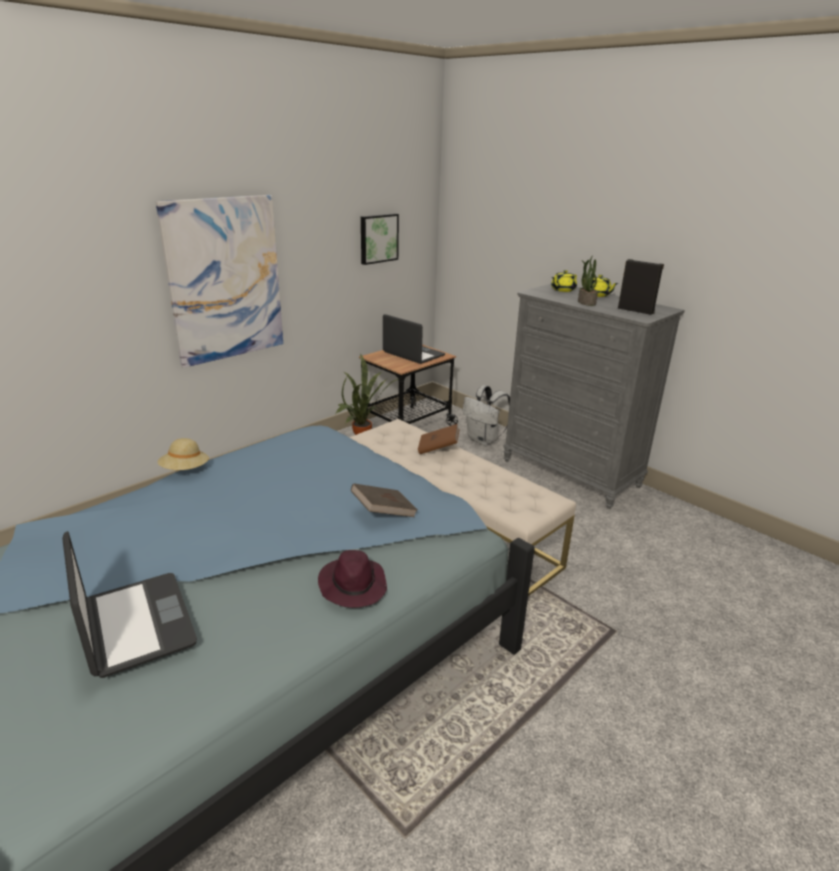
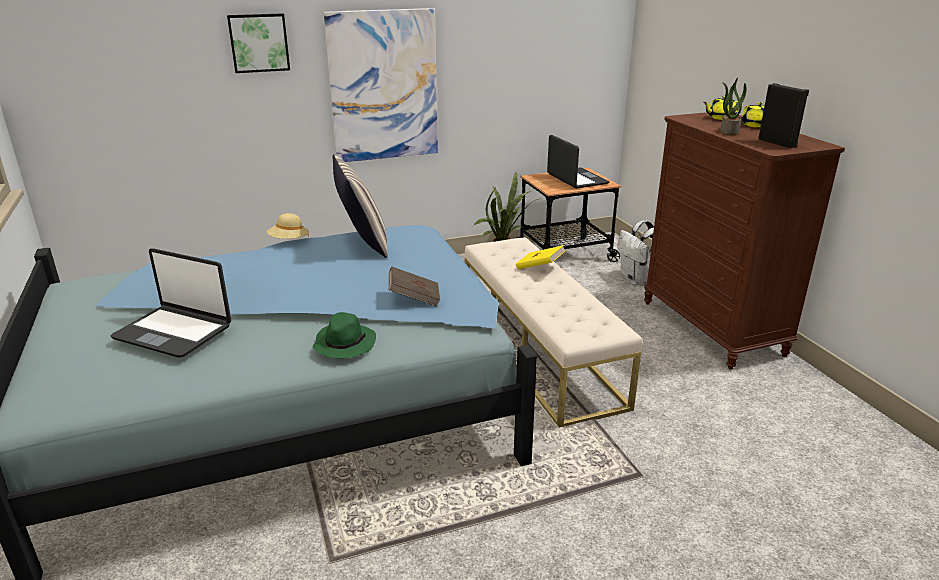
camera: 25 degrees right, 0 degrees up
laptop [62,531,197,678] -> laptop turned 120 degrees clockwise [110,248,231,358]
purple hat [318,550,387,608] -> green hat [313,312,376,358]
picture [361,213,399,265] -> picture moved to [227,13,290,73]
brown book [418,424,459,454] -> yellow book [516,245,565,269]
grey dresser [504,284,685,509] -> brown dresser [644,112,845,370]
none -> pillow [333,154,388,258]

